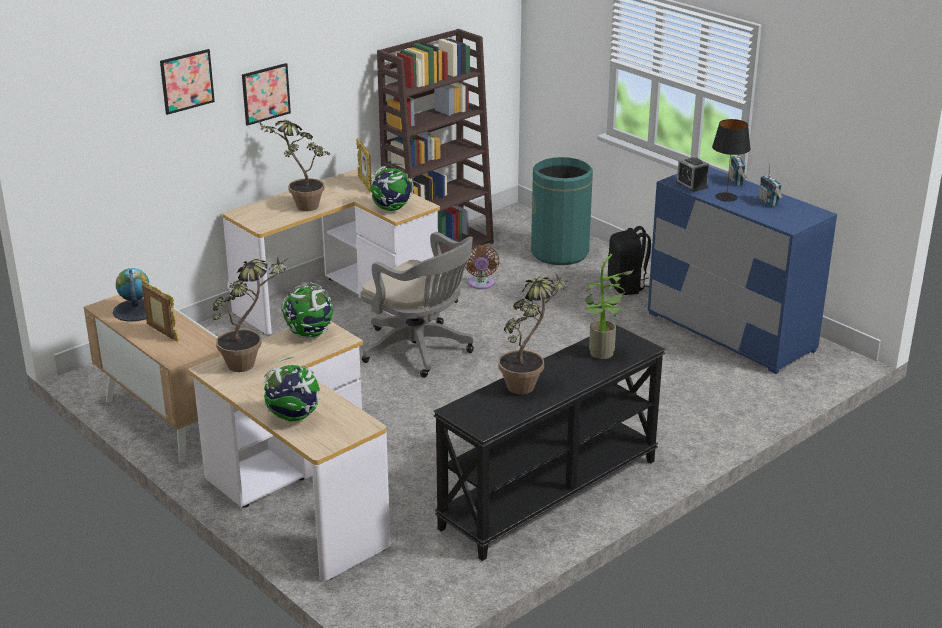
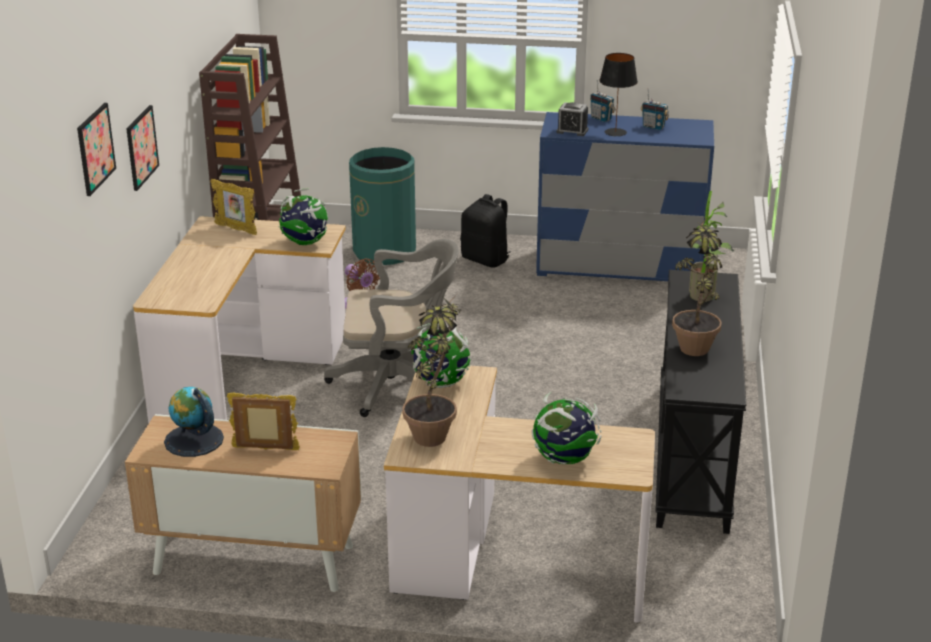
camera: 40 degrees left, 0 degrees up
potted plant [258,119,330,211] -> none

